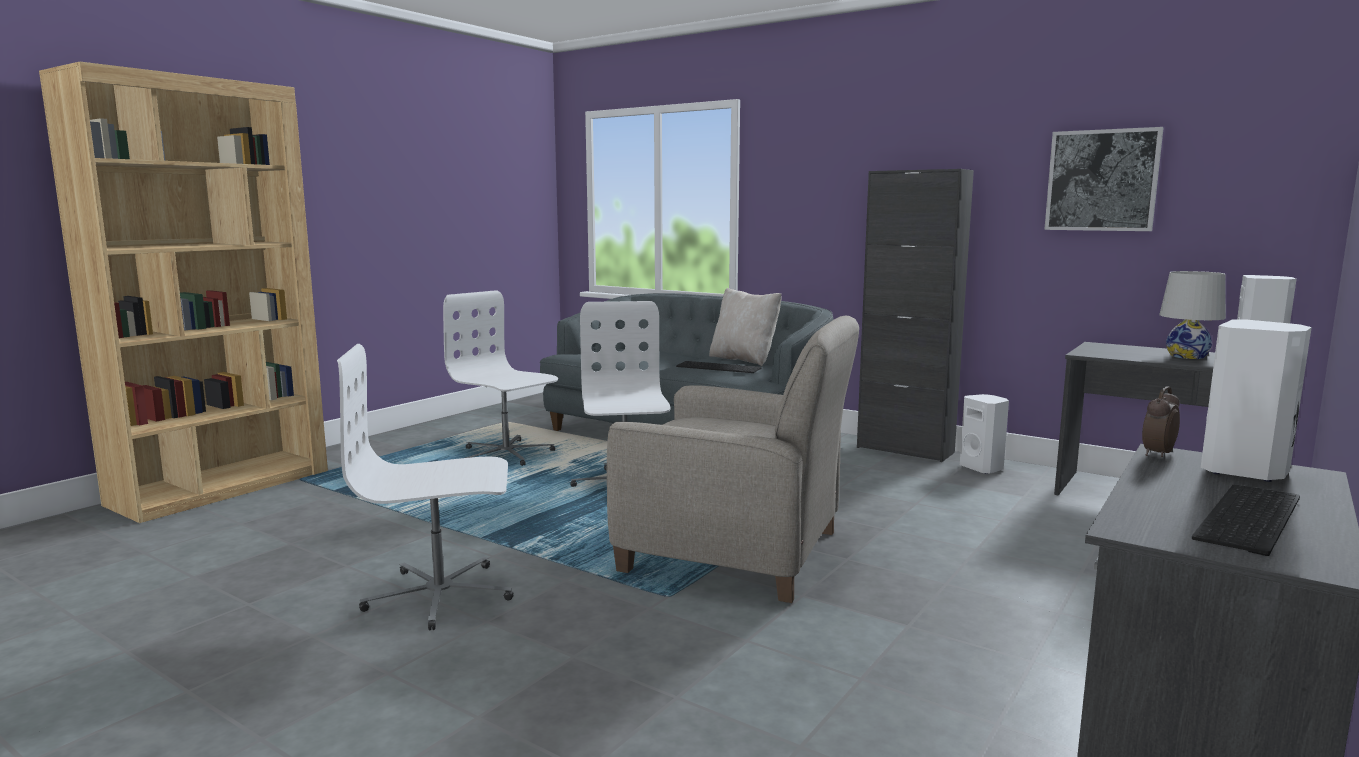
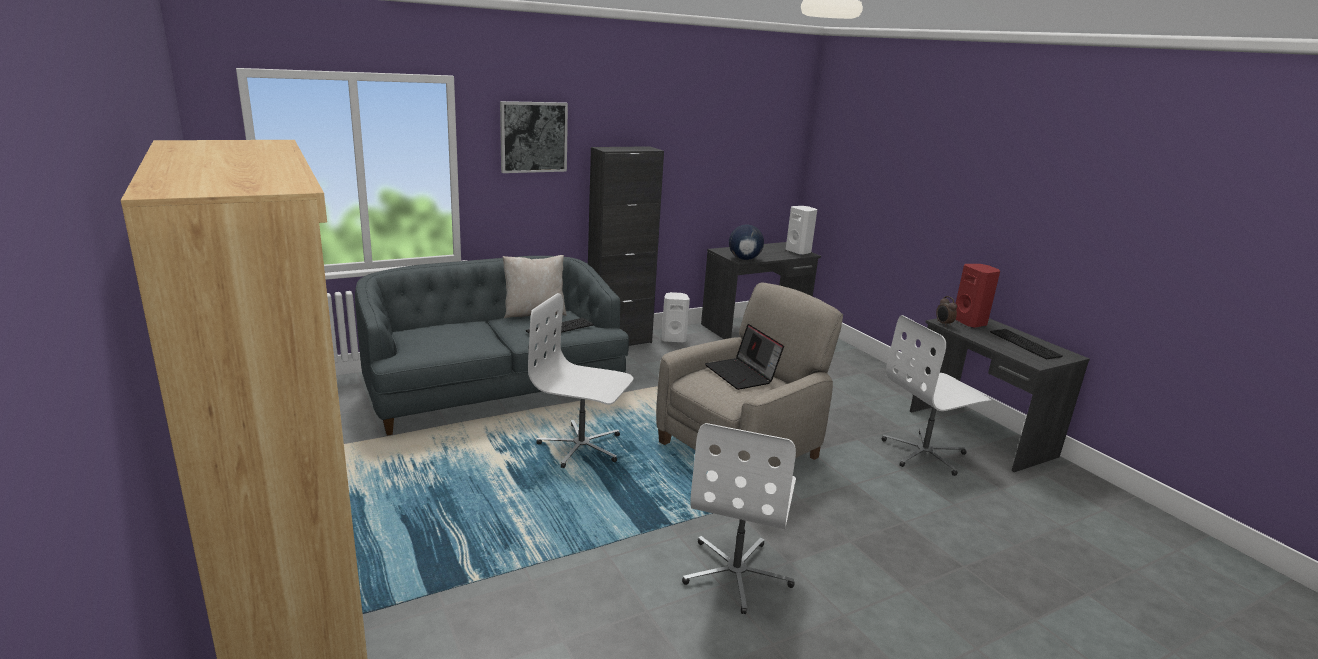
camera: 65 degrees left, 10 degrees up
white office chair [443,290,558,466] -> white office chair moved to [882,315,992,476]
picture [1044,127,1164,231] -> picture moved to [500,101,568,173]
white table lamp [1159,271,1226,359] -> none
white speaker [1201,320,1312,482] -> red speaker [955,264,1000,328]
none -> laptop [705,324,784,390]
none -> globe [729,224,764,260]

